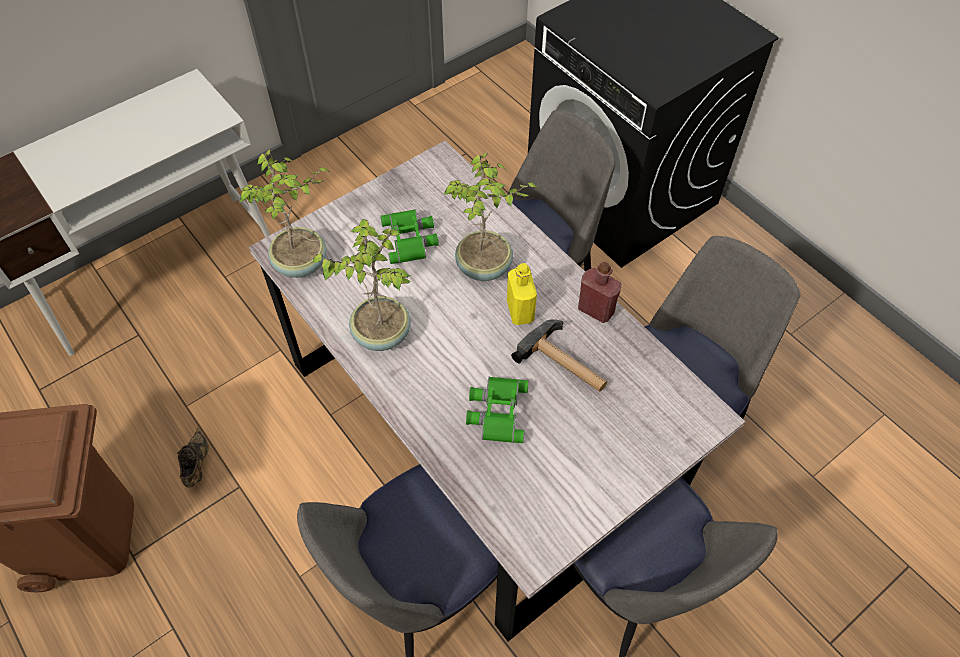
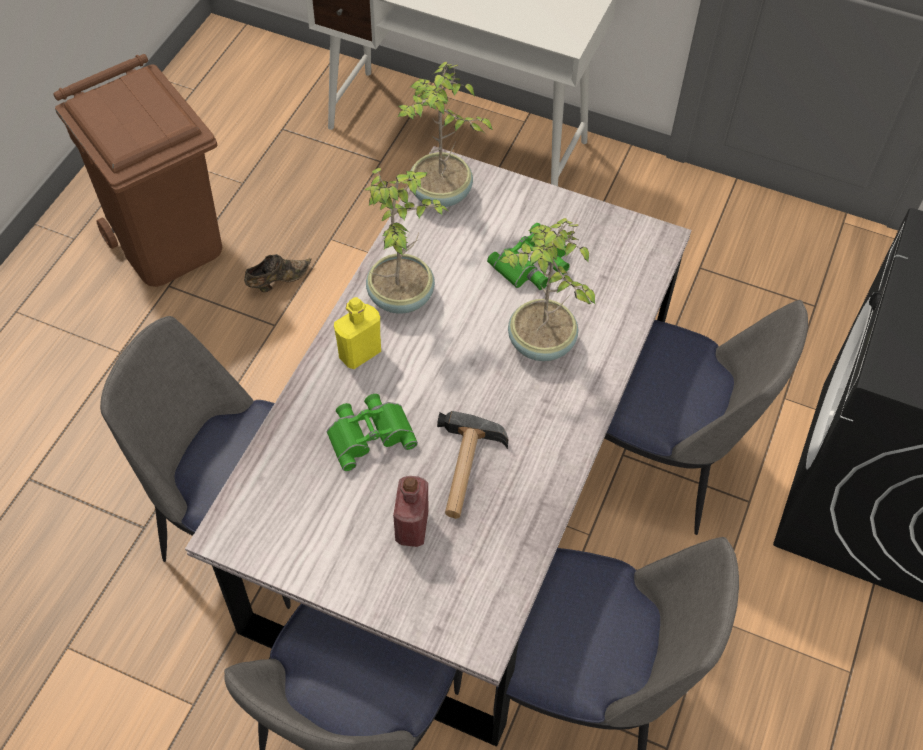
camera: 60 degrees right, 0 degrees up
yellow bottle [507,263,537,325] -> yellow bottle moved to [334,297,381,369]
red bottle [578,262,622,323] -> red bottle moved to [393,476,429,547]

